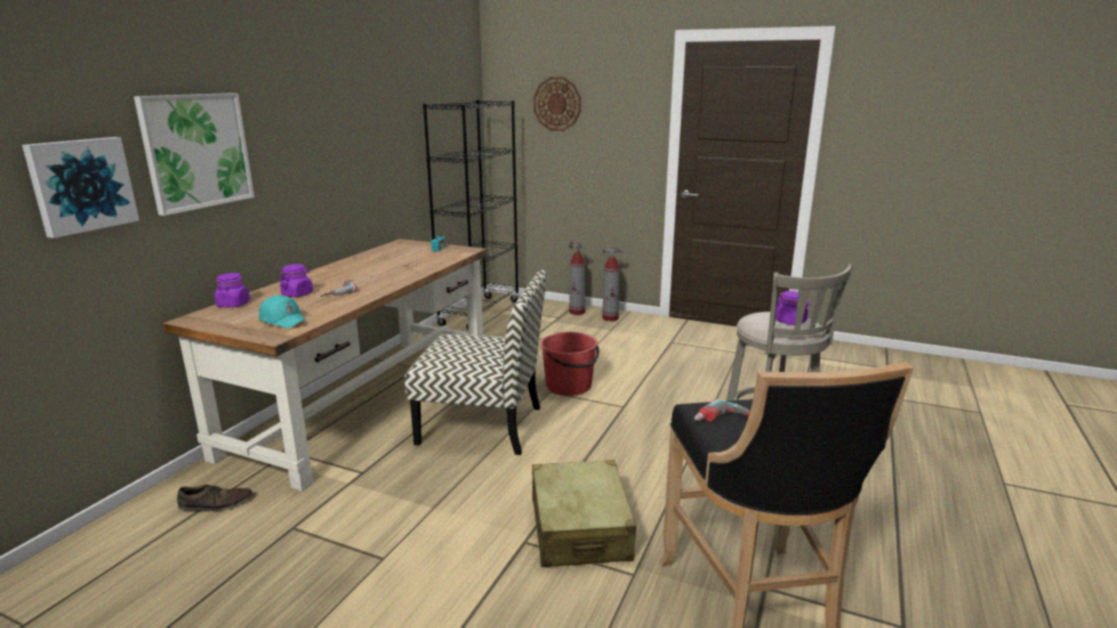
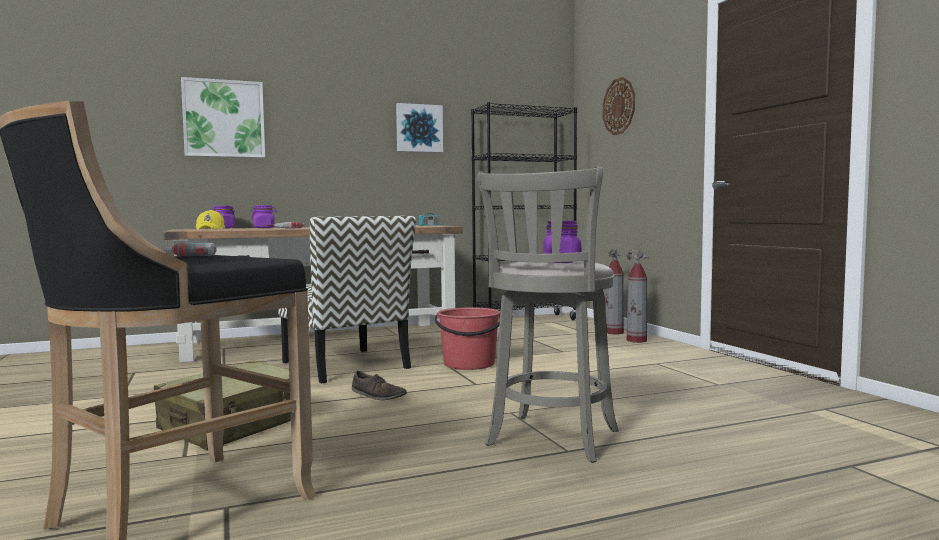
camera: 45 degrees right, 15 degrees down
picture [22,137,139,238] -> picture moved to [396,103,443,153]
brown shoe [177,484,252,511] -> brown shoe moved to [352,371,407,400]
turquoise cap [259,295,307,329] -> yellow cap [196,210,225,230]

